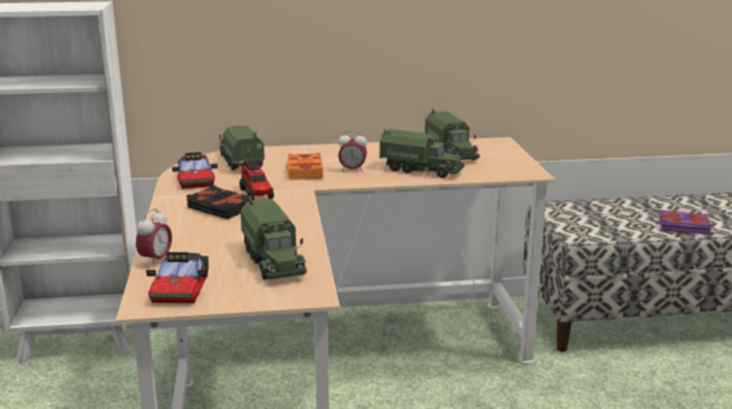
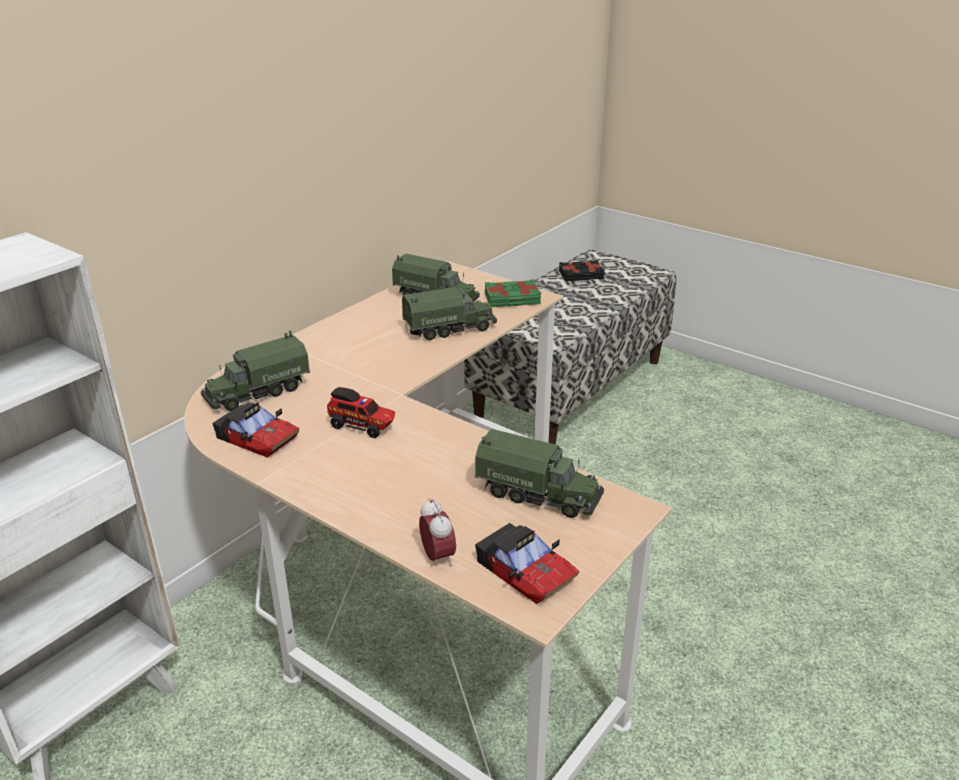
camera: 45 degrees left, 10 degrees up
black book [186,185,253,219] -> black book moved to [559,260,605,281]
toy truck [219,125,265,170] -> toy truck turned 60 degrees counterclockwise [200,331,310,411]
orange book [286,153,323,180] -> none
alarm clock [338,131,367,172] -> none
purple book [659,210,712,235] -> none
none -> green book [485,279,541,307]

